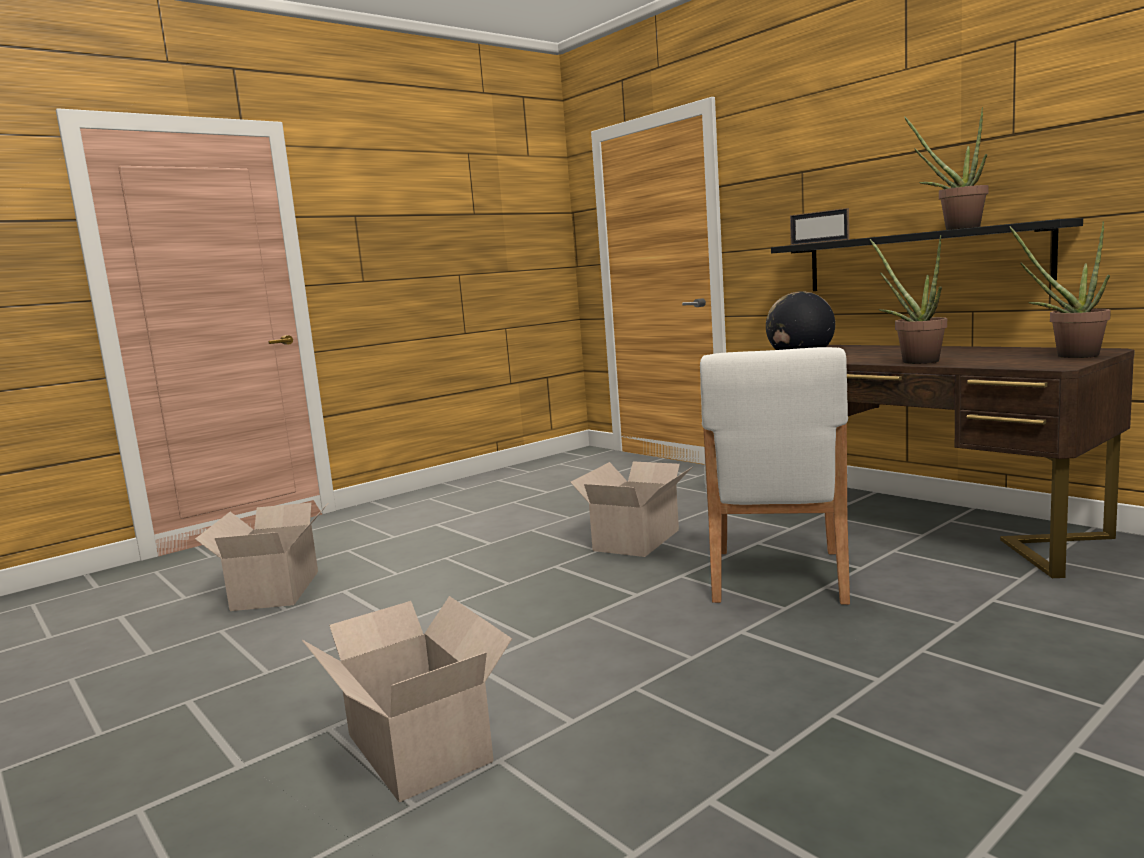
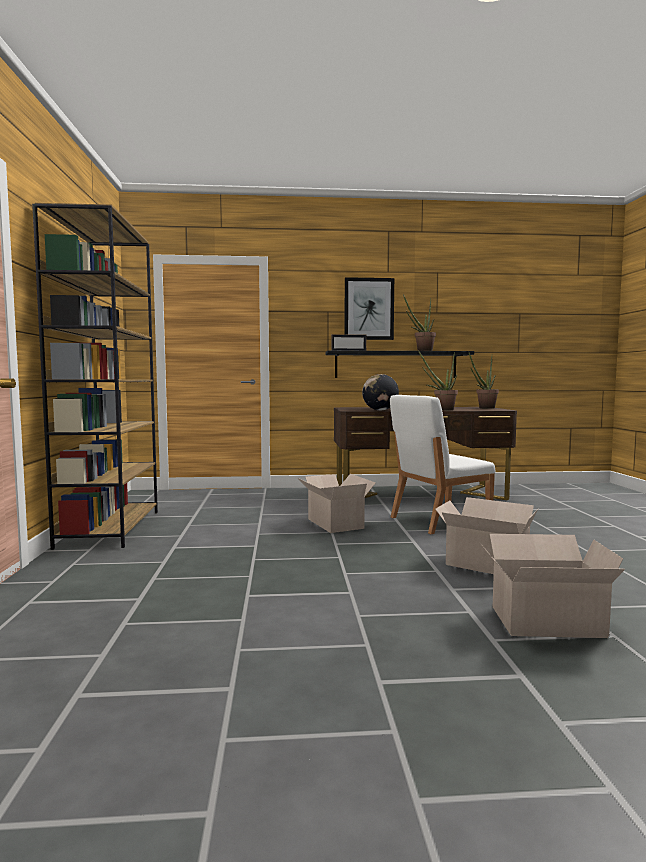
camera: 55 degrees left, 5 degrees down
cardboard box [195,503,327,611] -> cardboard box moved to [435,497,539,574]
white chair [700,347,850,605] -> white chair turned 105 degrees clockwise [390,395,495,534]
none -> brown bookcase [32,203,158,550]
none -> picture [344,277,394,340]

